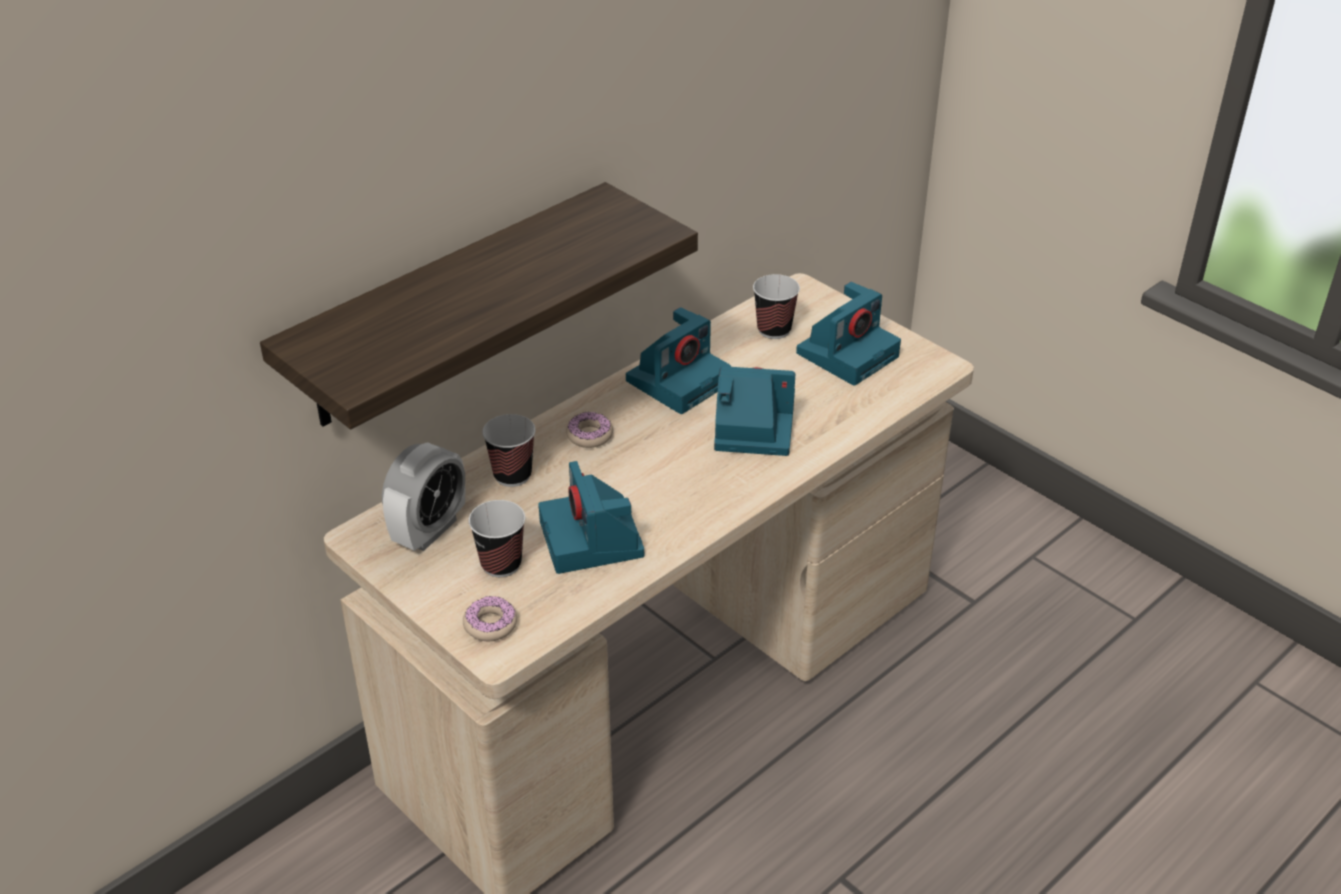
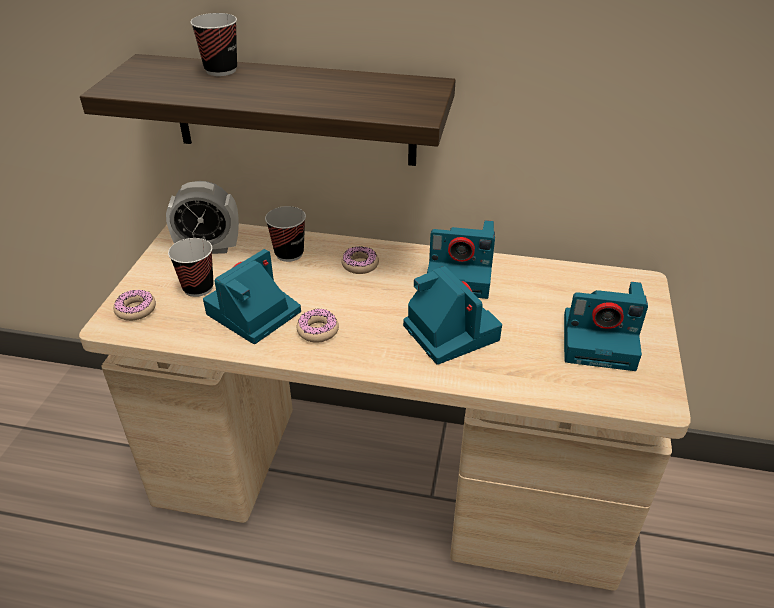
camera: 55 degrees right, 0 degrees up
cup [753,274,800,339] -> cup moved to [190,13,237,76]
none -> donut [297,309,339,343]

